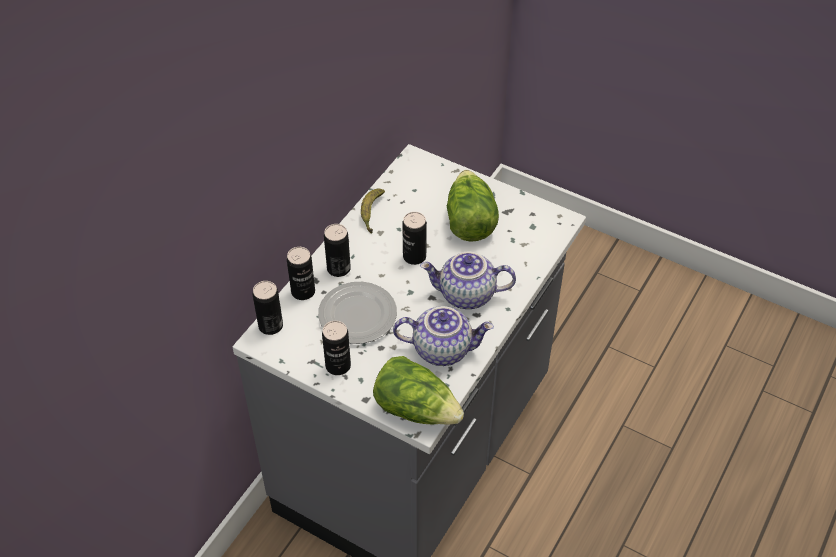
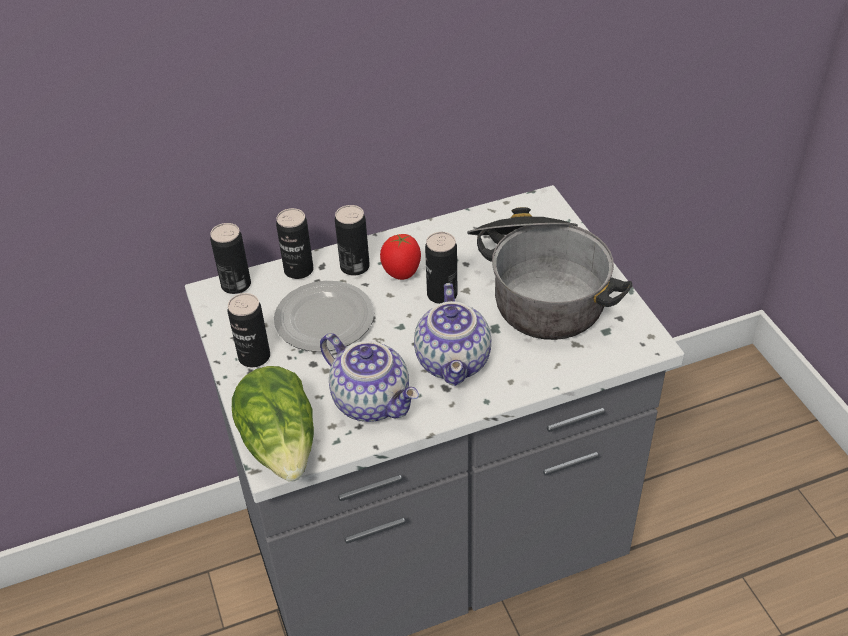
camera: 40 degrees right, 5 degrees down
banana [361,188,385,234] -> none
teapot [420,252,516,309] -> teapot turned 135 degrees counterclockwise [414,283,491,386]
lettuce [447,170,499,242] -> cooking pot [467,207,632,340]
none -> tomato [380,234,421,280]

